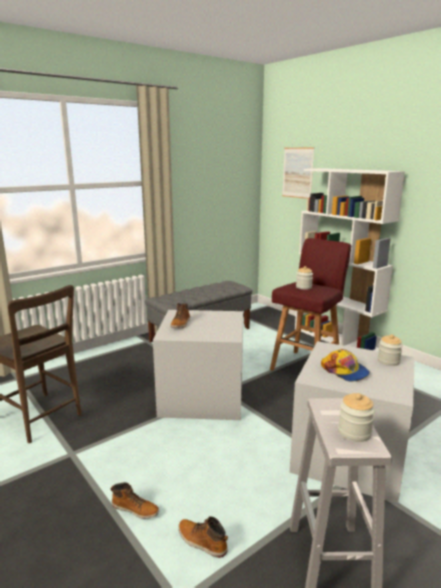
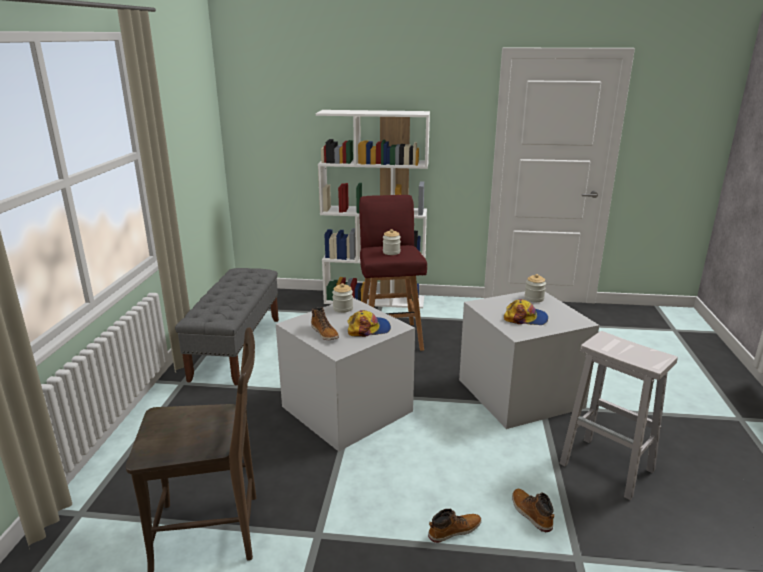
camera: 45 degrees left, 5 degrees up
boot [179,516,228,558] -> boot turned 75 degrees clockwise [512,489,555,532]
picture [282,147,314,199] -> none
jar [338,393,375,442] -> jar moved to [332,283,353,313]
none -> cap [347,310,391,337]

